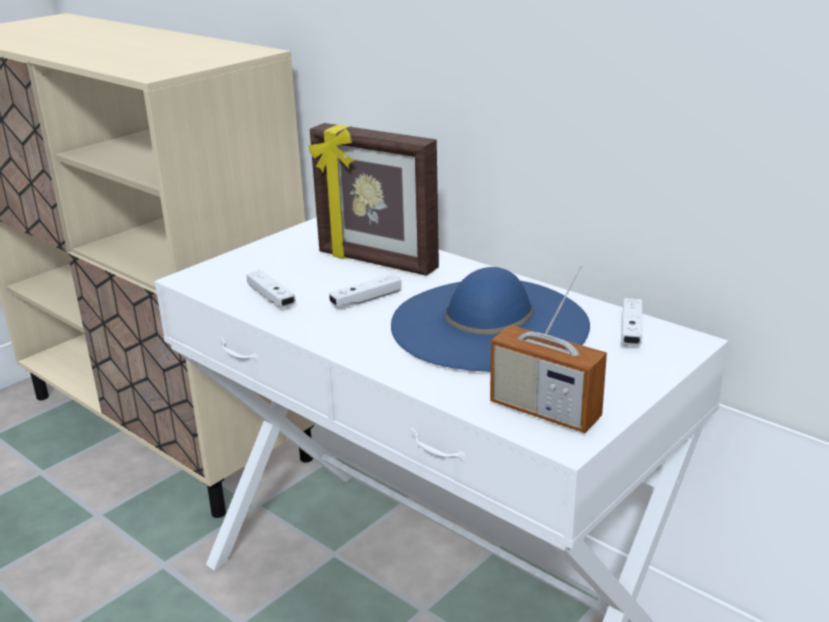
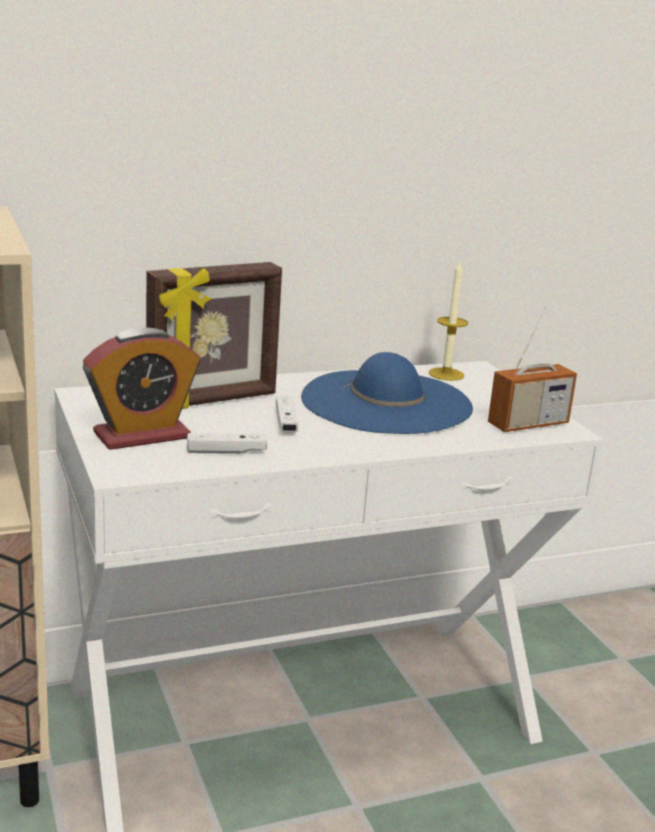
camera: 65 degrees left, 5 degrees down
white game controller [621,298,642,346] -> candle [429,262,468,381]
none -> alarm clock [83,327,200,450]

